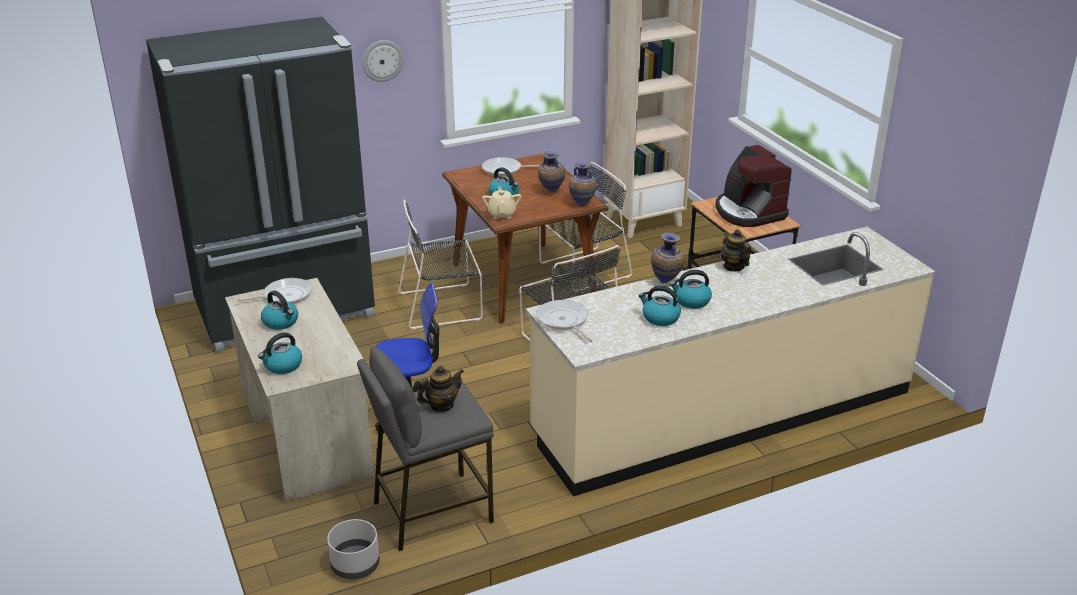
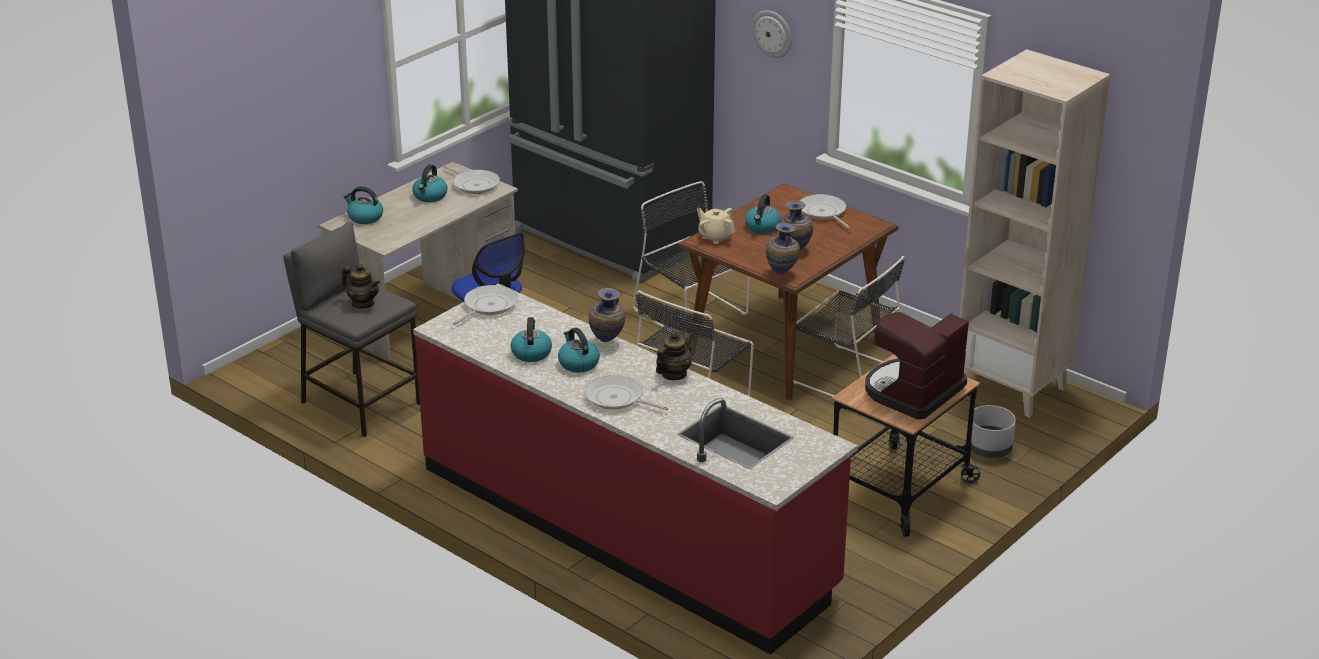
camera: 65 degrees right, 0 degrees up
grey planter [327,519,380,579] -> grey planter moved to [971,405,1016,458]
beige teapot [482,187,521,219] -> beige teapot turned 105 degrees counterclockwise [697,208,735,244]
beige counter [526,227,936,497] -> red counter [413,283,858,655]
none -> frying pan [585,375,669,410]

